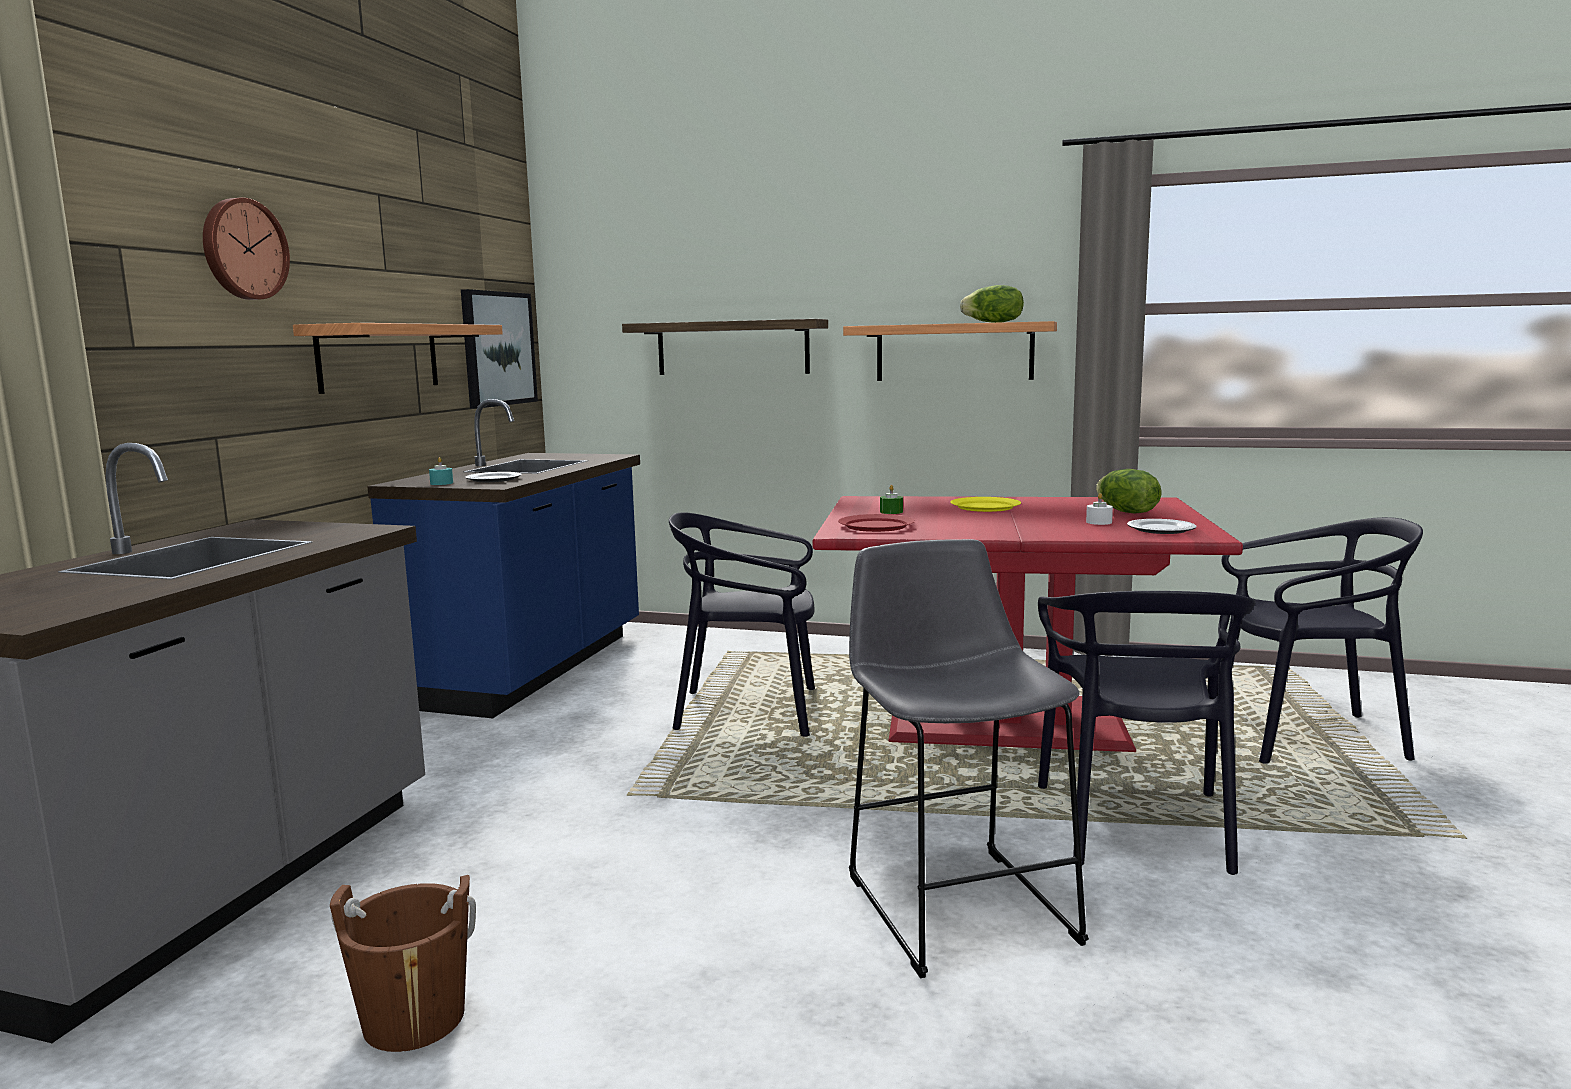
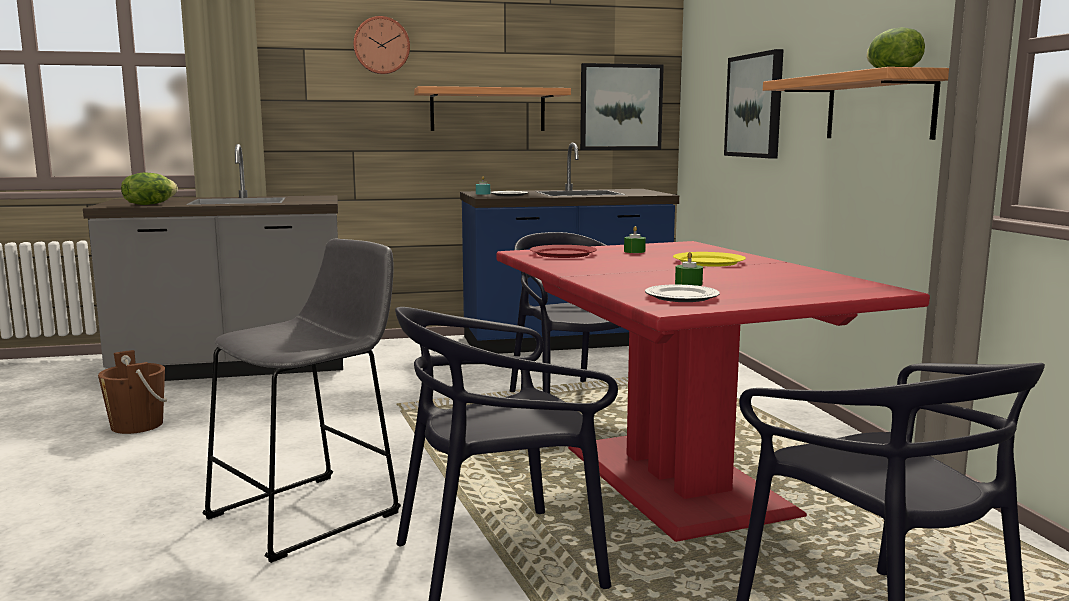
camera: 60 degrees right, 0 degrees up
shelf [622,319,828,375] -> picture [724,49,784,158]
white candle [1086,493,1113,525] -> green candle [675,252,703,286]
lettuce [1096,469,1162,513] -> lettuce moved to [121,172,178,205]

